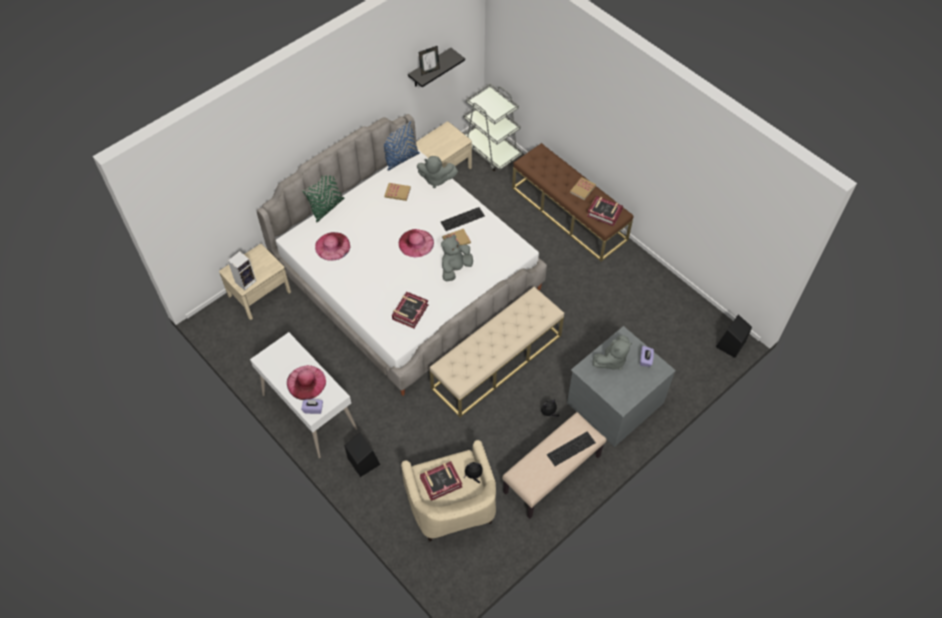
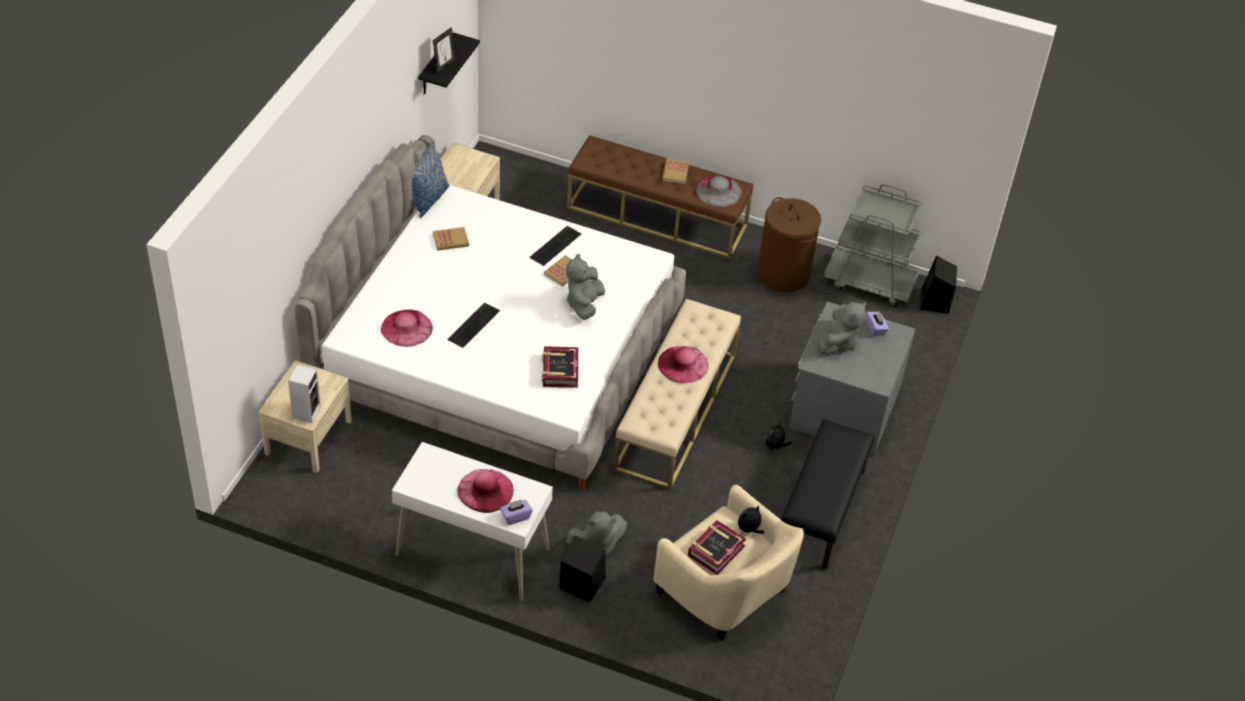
camera: 30 degrees left, 10 degrees down
green pillow [302,175,344,223] -> none
pink hat [399,229,434,258] -> pink hat moved to [658,346,709,383]
grey plush toy [417,156,458,188] -> grey plush toy moved to [566,512,627,555]
grey cart [463,84,523,171] -> grey cart moved to [824,184,922,307]
beige bench [502,412,607,519] -> black bench [781,419,875,569]
keyboard [547,431,596,466] -> keyboard moved to [447,302,500,348]
book [587,196,623,226] -> grey hat [696,175,742,207]
none -> brown laundry basket [757,197,821,292]

